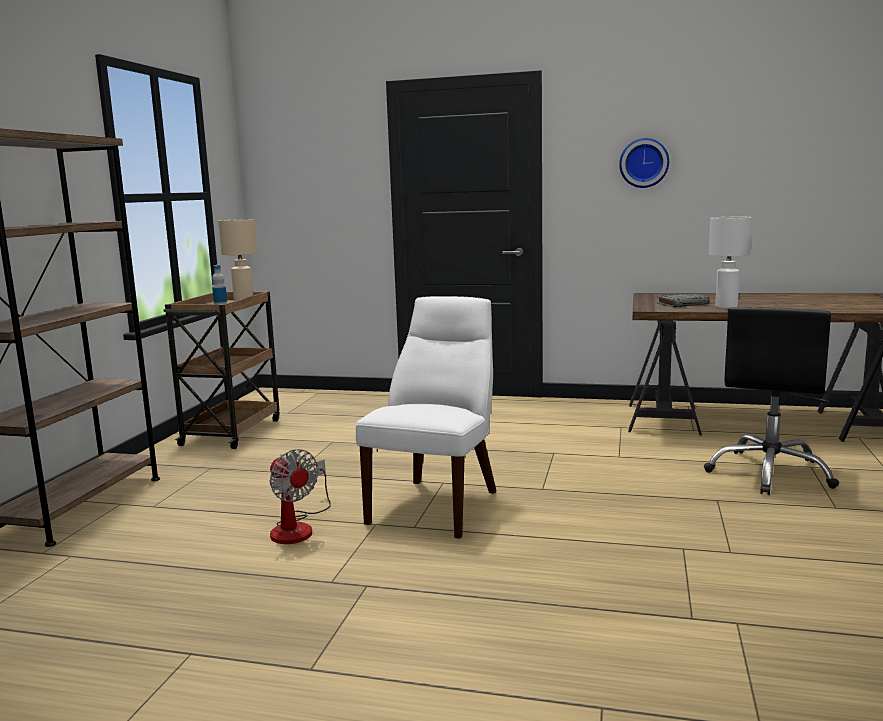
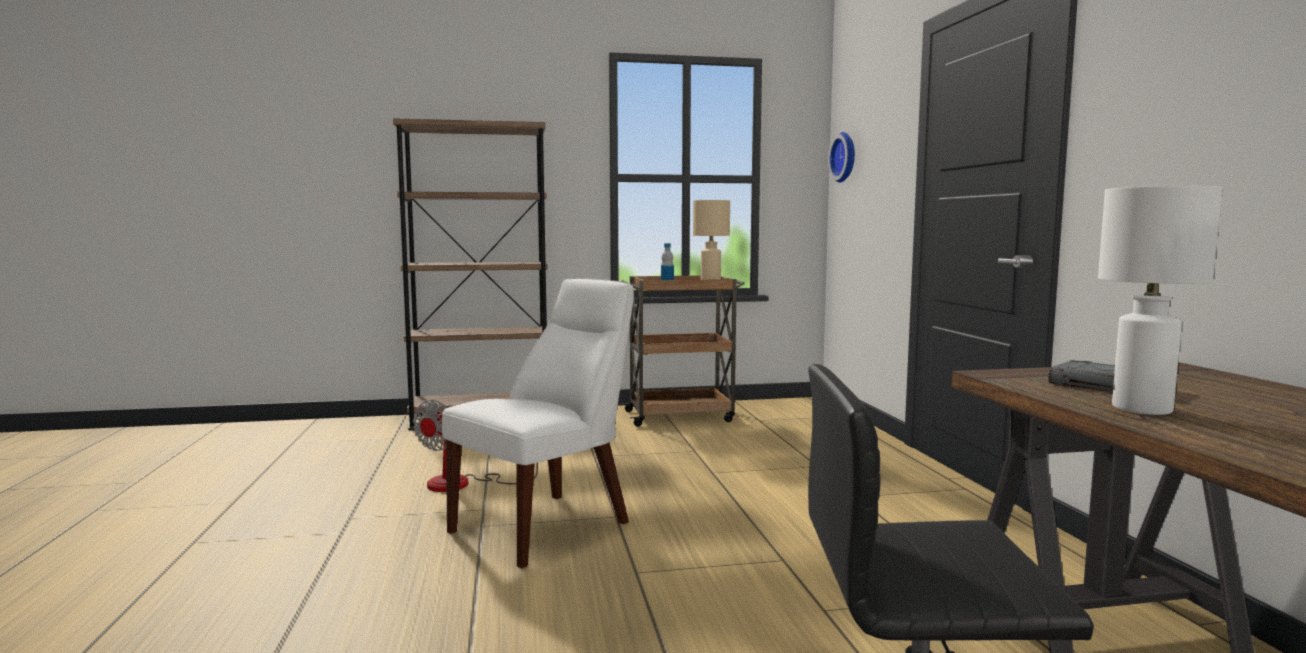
camera: 65 degrees right, 5 degrees down
white chair [356,296,497,539] -> white chair turned 45 degrees counterclockwise [442,278,634,568]
wall clock [619,138,669,188] -> wall clock moved to [828,132,855,183]

